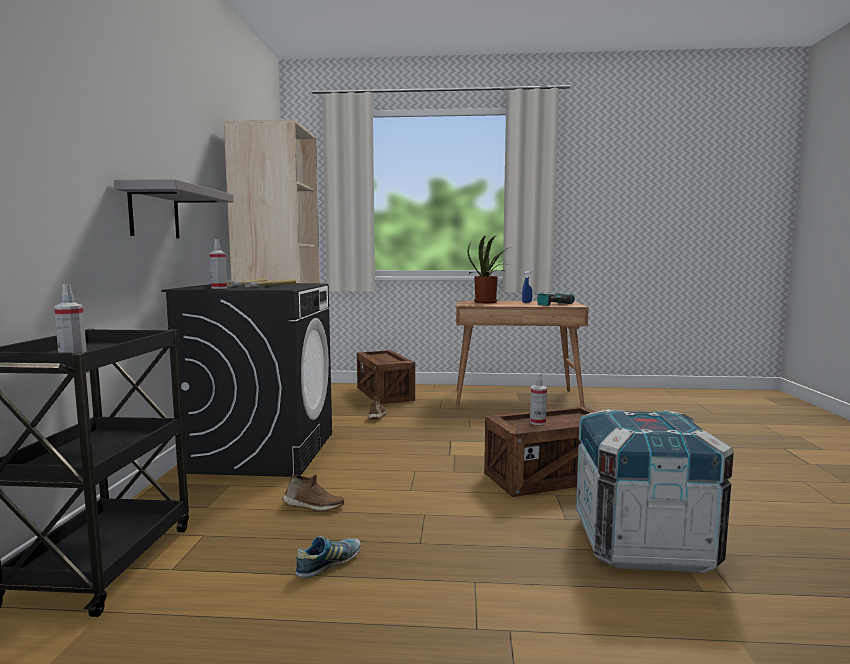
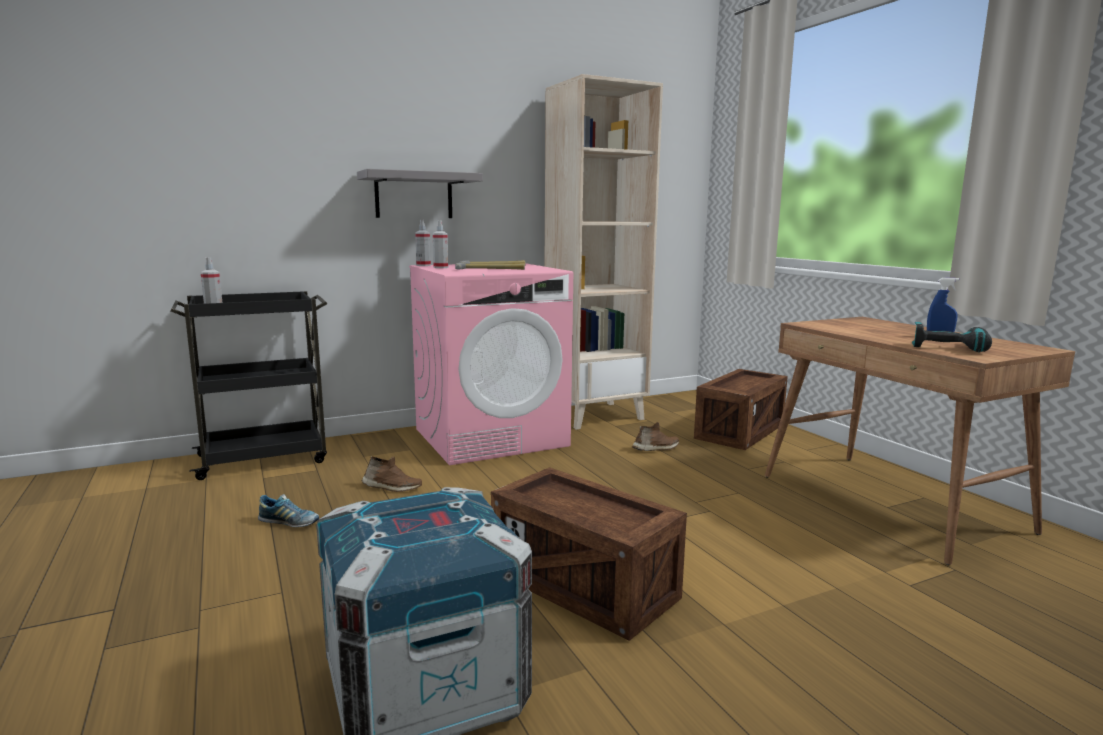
camera: 60 degrees right, 5 degrees up
black washing machine [161,283,332,477] -> pink washing machine [409,264,573,465]
brown shoe [282,474,344,511] -> brown shoe turned 60 degrees counterclockwise [361,456,422,492]
potted plant [467,235,511,303] -> none
spray bottle [530,373,547,425] -> spray bottle moved to [415,220,431,266]

